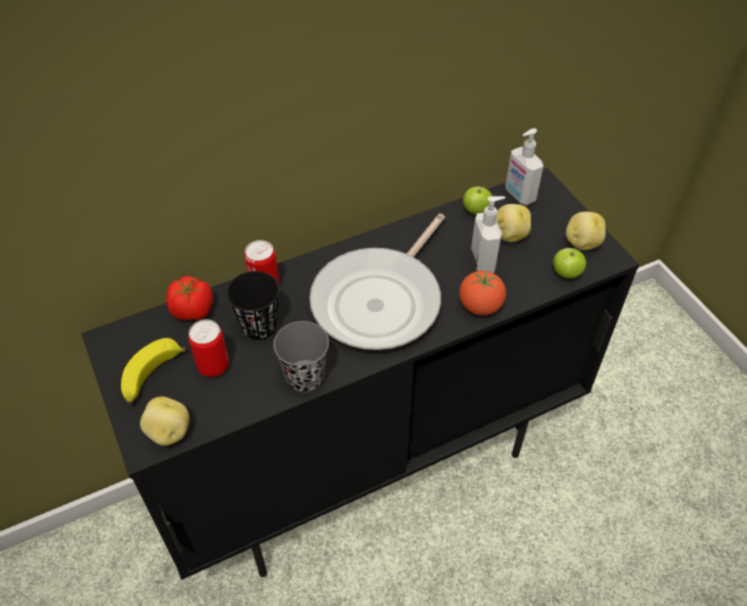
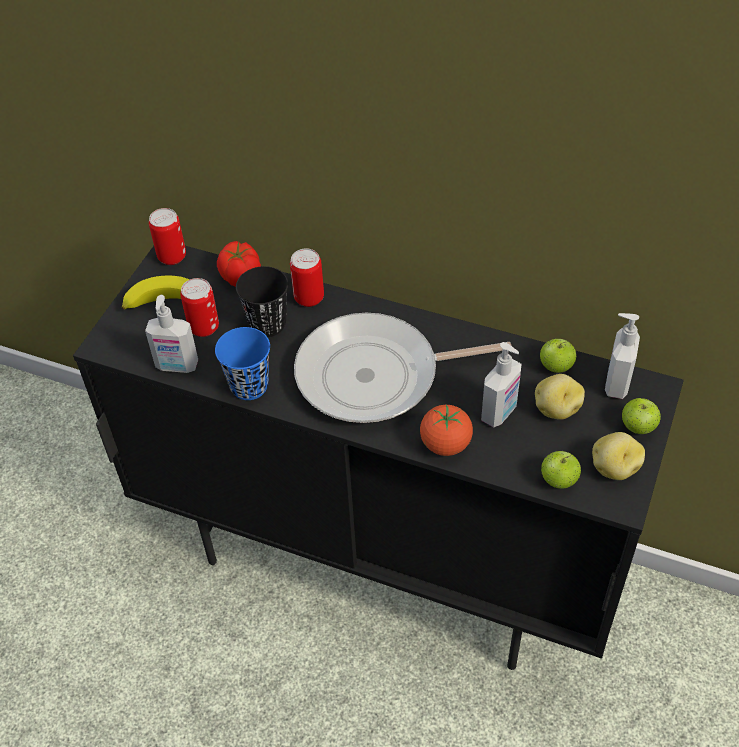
camera: 50 degrees right, 0 degrees up
potato [140,396,189,446] -> none
grey cup [274,321,329,393] -> blue cup [215,327,270,400]
none -> soap dispenser [145,295,198,373]
none -> can [149,208,186,265]
none -> apple [622,398,661,434]

